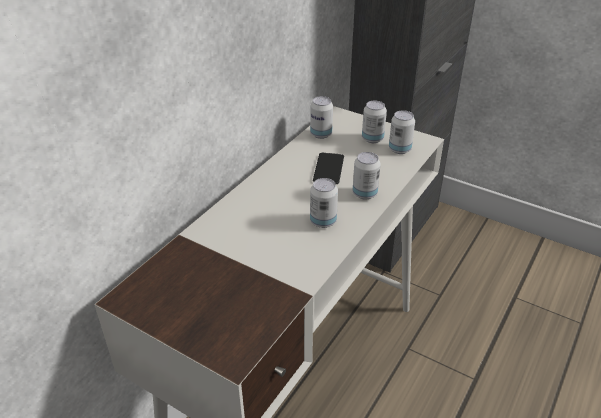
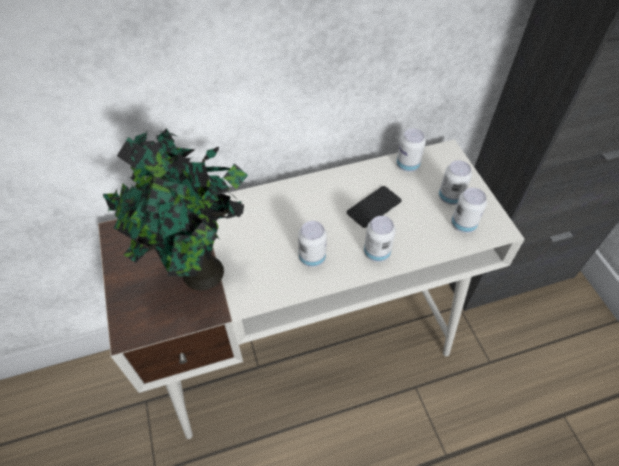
camera: 40 degrees right, 15 degrees up
none -> potted plant [103,128,248,291]

